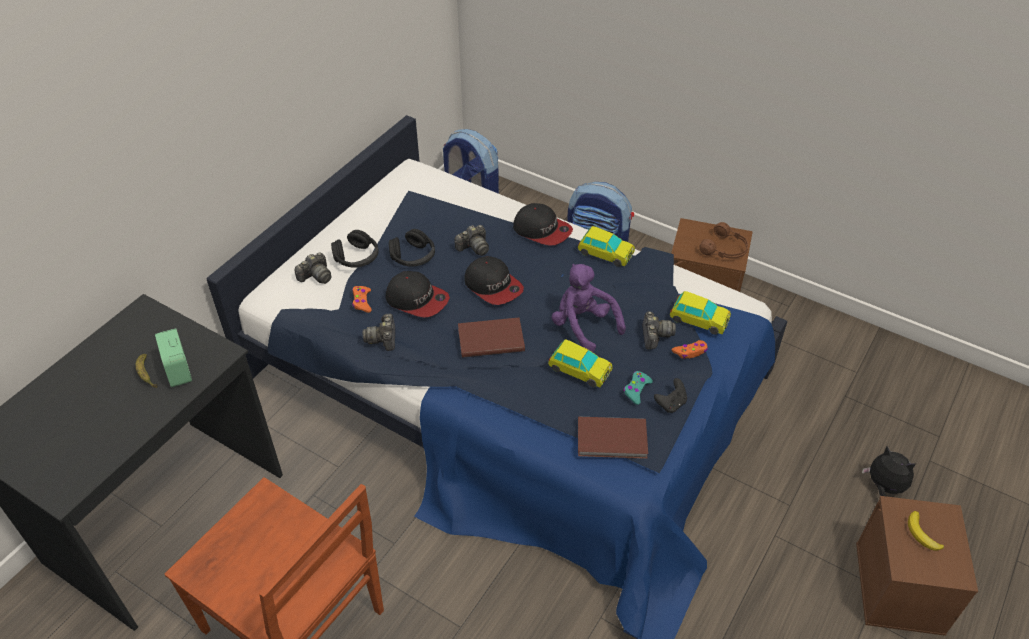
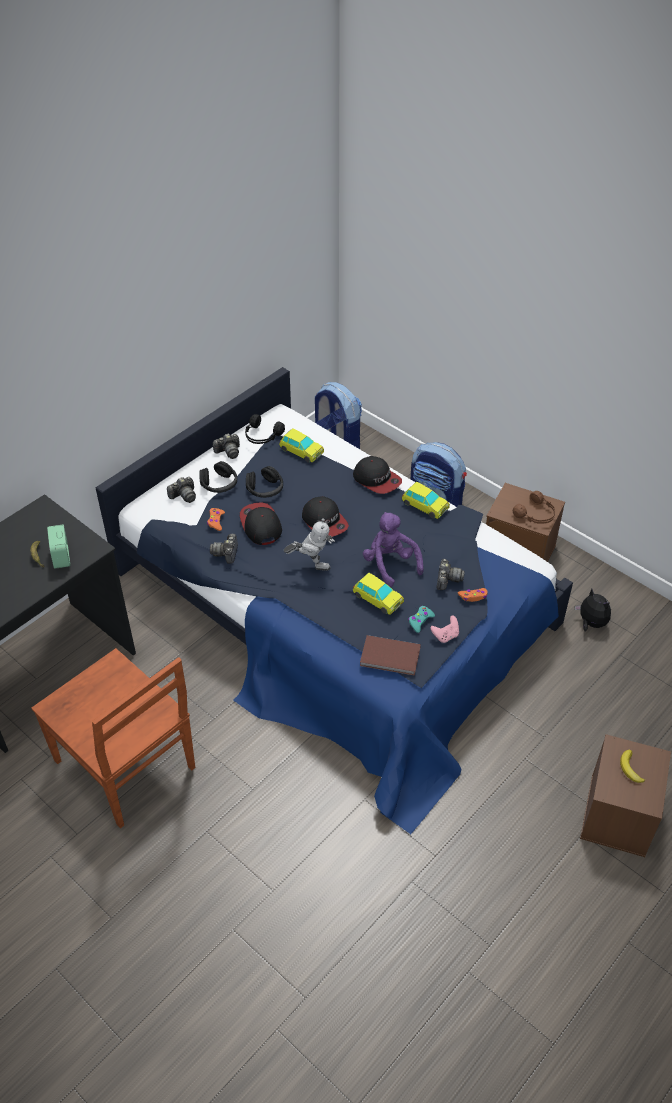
camera: 10 degrees right, 0 degrees up
cap [386,271,450,317] -> cap turned 150 degrees counterclockwise [240,502,282,545]
camera [454,225,489,256] -> camera moved to [212,434,240,459]
brown book [458,318,525,358] -> toy robot [284,518,335,571]
black game controller [654,378,687,413] -> pink game controller [431,616,459,643]
toy car [670,291,731,335] -> toy car moved to [279,428,324,462]
plush toy [862,446,916,496] -> plush toy moved to [574,589,611,631]
none -> black headphones [245,414,285,444]

